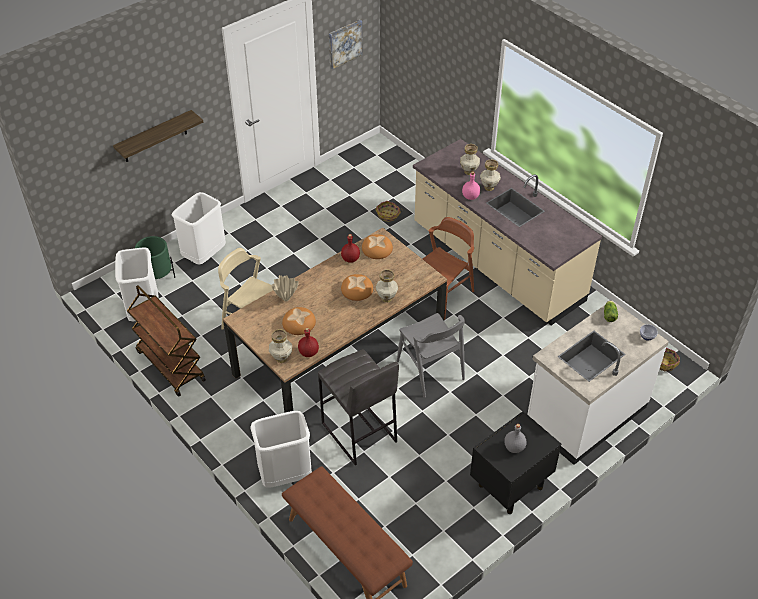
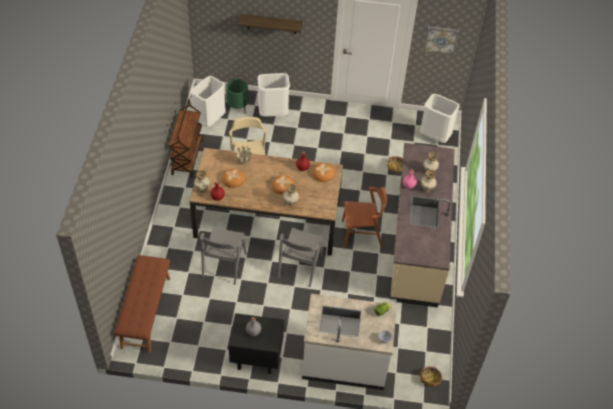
camera: 45 degrees right, 5 degrees up
white trash can [250,411,312,488] -> white trash can moved to [420,94,460,143]
grey stool [318,349,399,466] -> grey chair [200,226,246,285]

